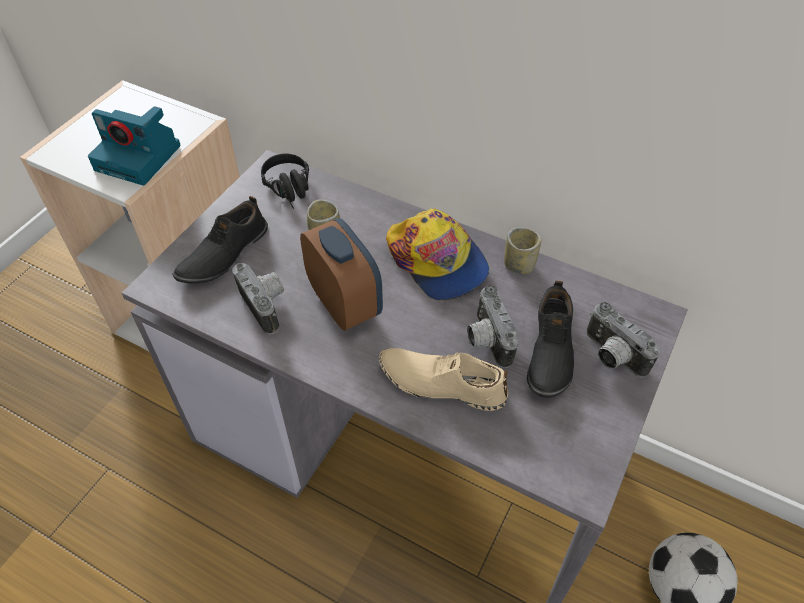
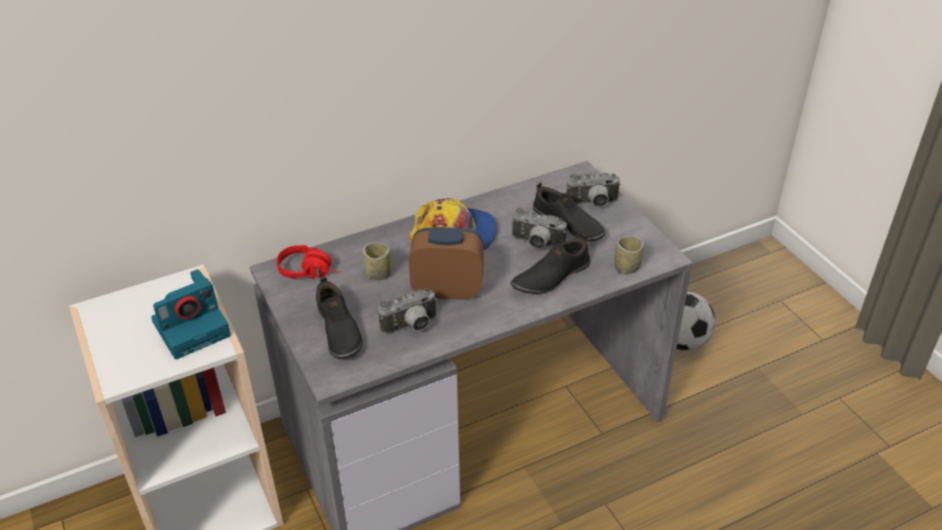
camera: 55 degrees left, 10 degrees down
camera [232,263,284,335] -> camera turned 150 degrees clockwise [378,288,437,334]
black headphones [261,154,309,209] -> red headphones [277,245,341,279]
beige shoe [379,348,508,411] -> black shoe [510,234,591,294]
cup [504,227,541,274] -> cup moved to [615,236,644,274]

